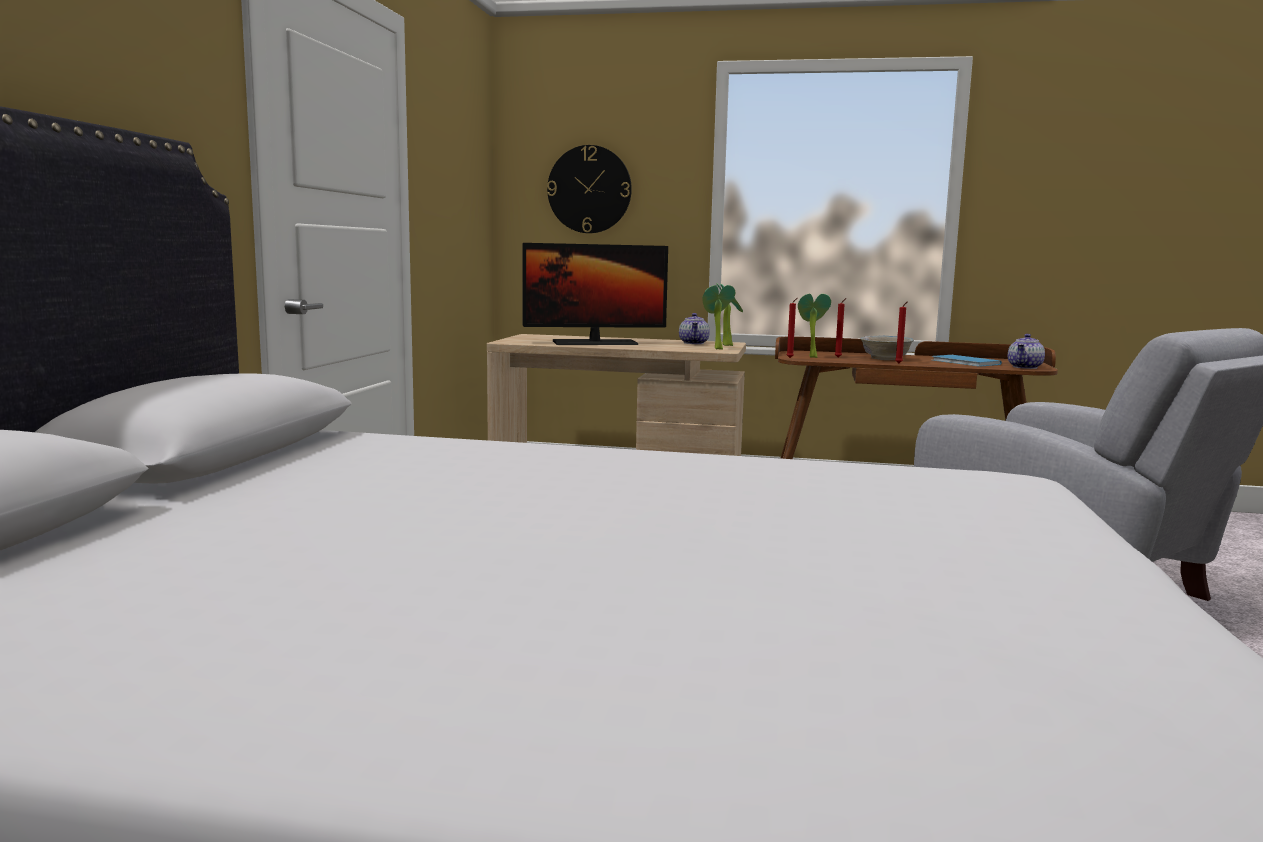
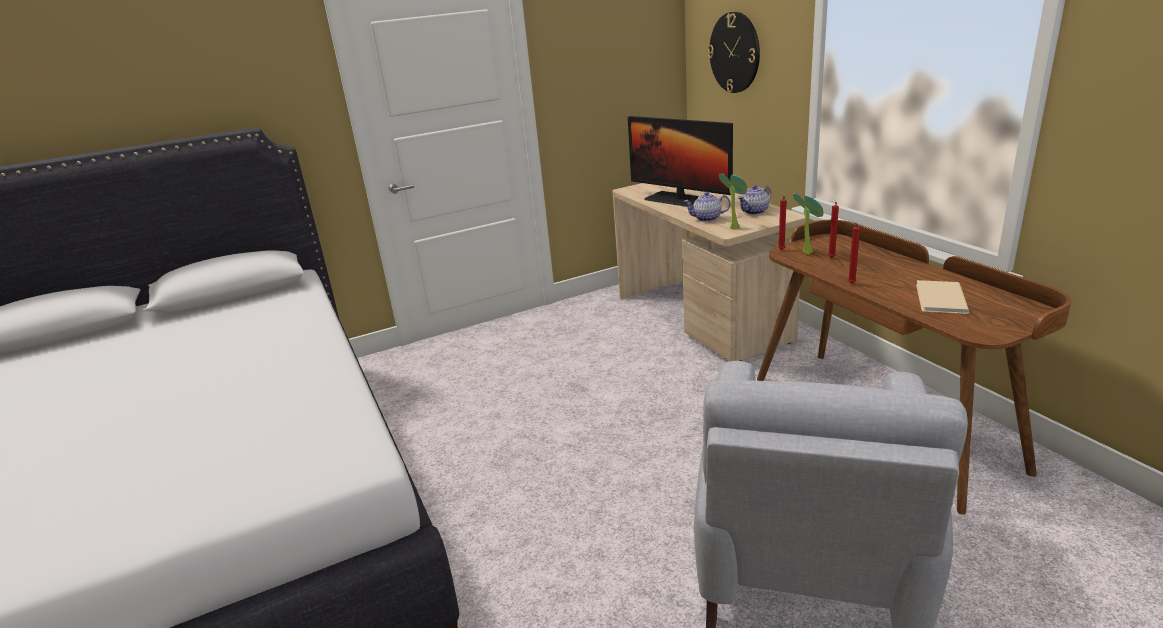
camera: 55 degrees right, 15 degrees up
potted plant [716,283,743,346] -> none
white bowl [860,336,914,360] -> none
blue book [932,355,1002,367] -> beige book [916,280,970,314]
teapot [1008,334,1045,369] -> teapot moved to [683,192,731,222]

